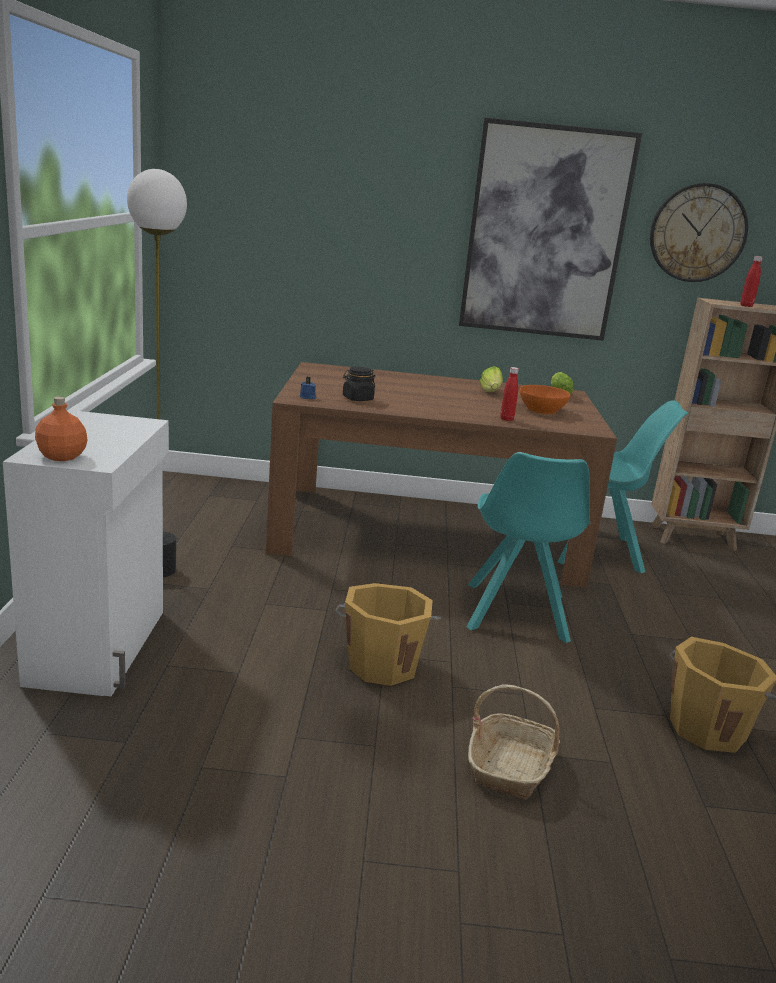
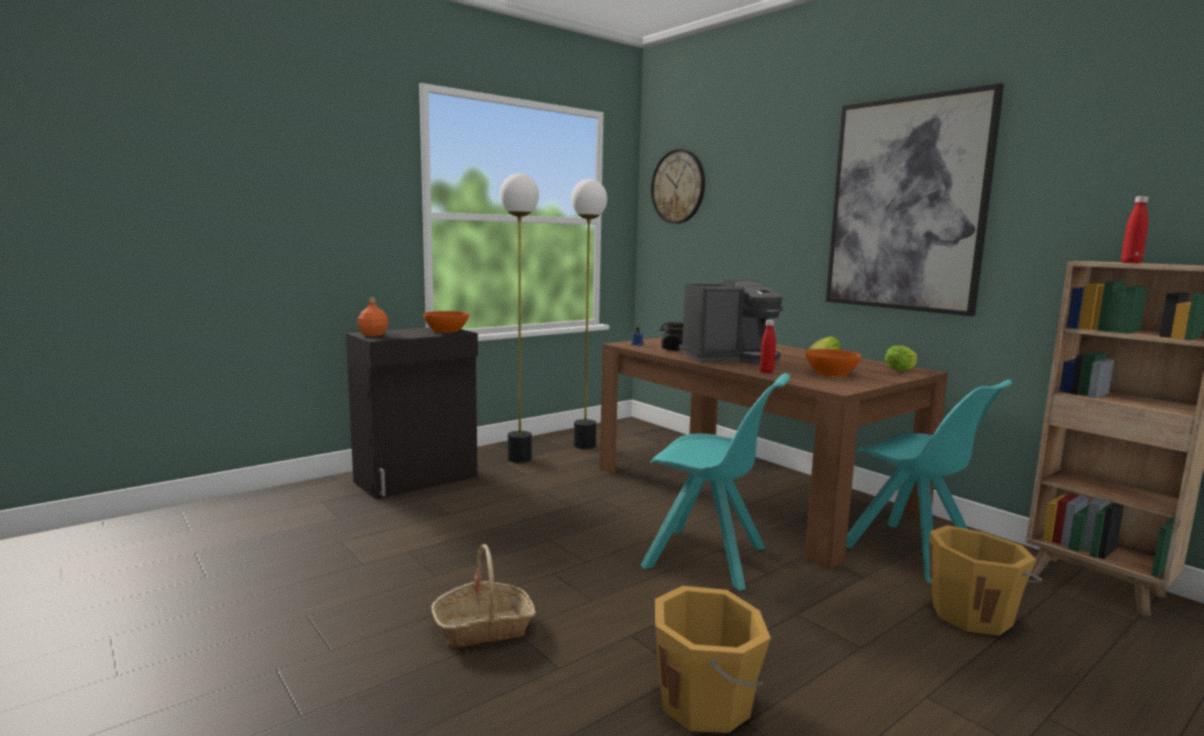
camera: 50 degrees right, 10 degrees down
white cabinet [3,411,169,696] -> black cabinet [346,327,478,500]
orange bucket [336,583,441,686] -> orange bucket moved to [928,525,1042,636]
turquoise chair [467,452,590,643] -> turquoise chair turned 120 degrees counterclockwise [640,373,790,590]
wall clock [650,183,748,282] -> wall clock moved to [651,149,705,224]
none -> orange bowl [423,311,469,333]
none -> floor lamp [571,179,607,449]
none -> coffee machine [679,280,784,365]

